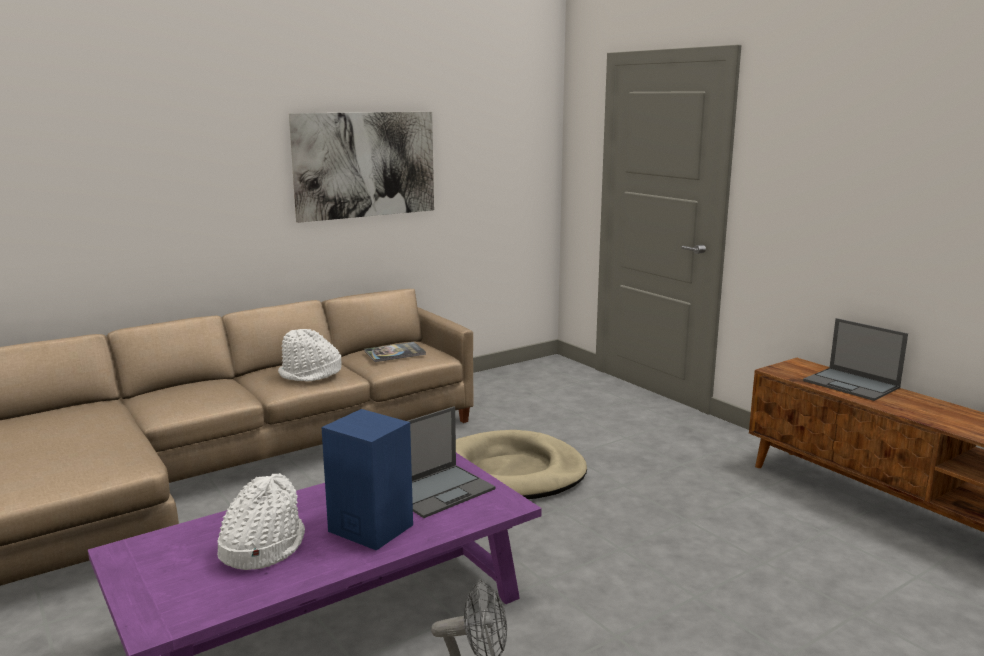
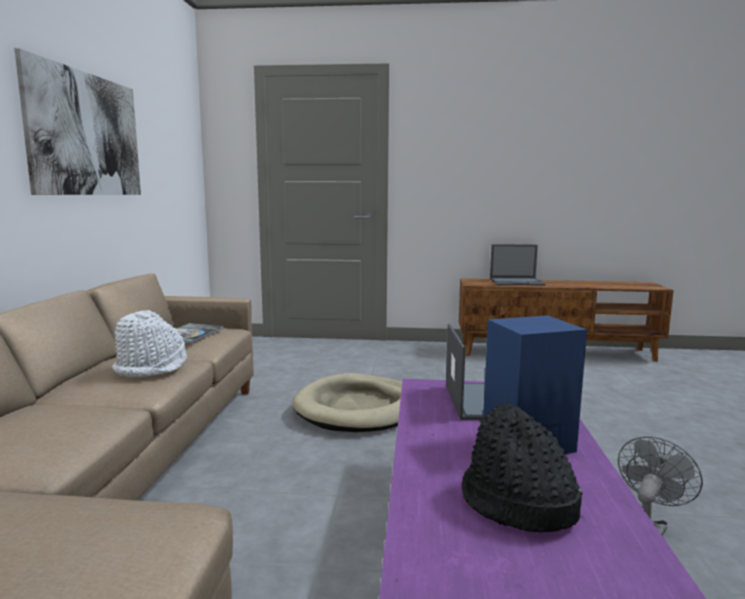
camera: 50 degrees left, 5 degrees down
white hat [217,473,305,570] -> black hat [462,404,583,532]

